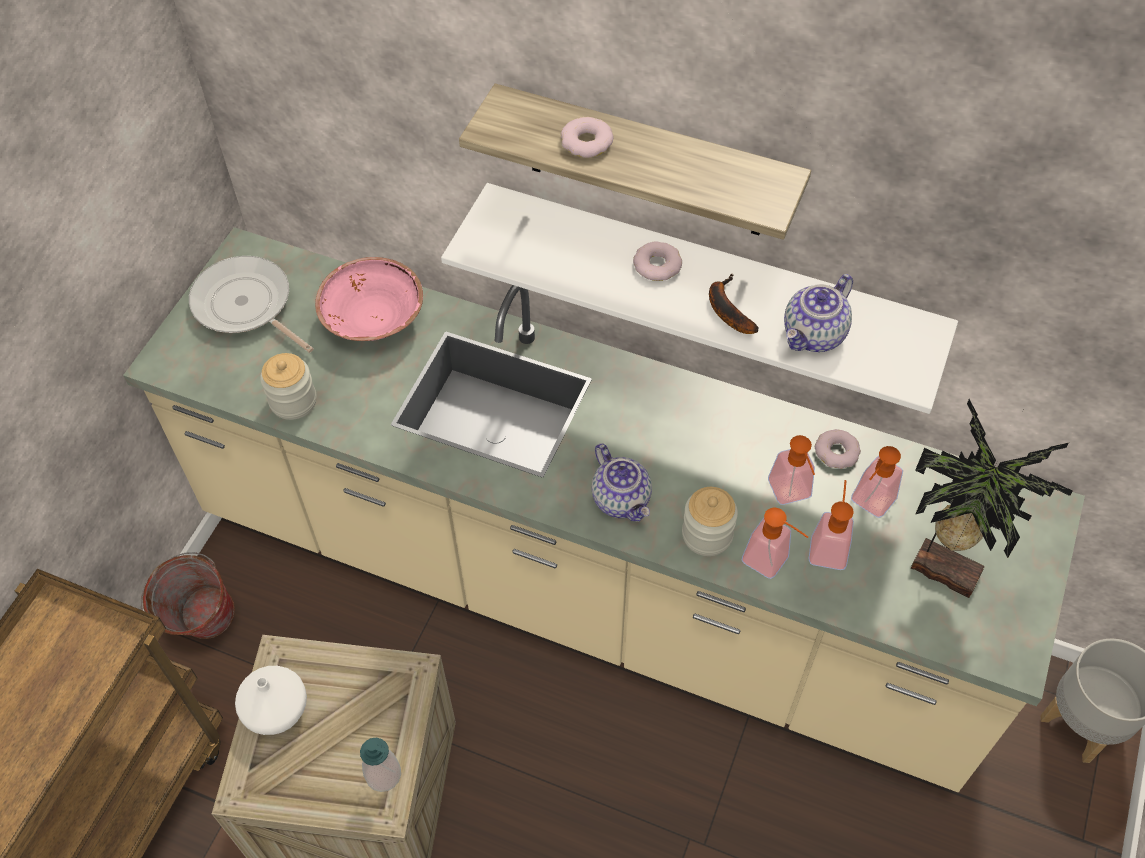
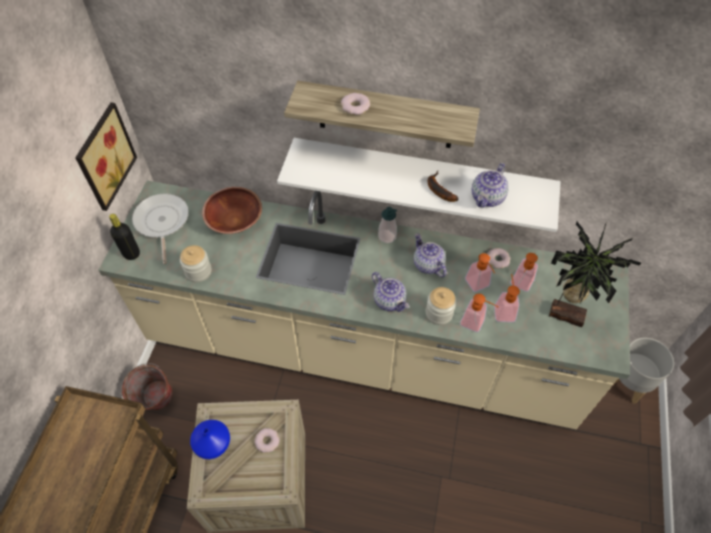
camera: 10 degrees left, 0 degrees up
frying pan [189,256,314,353] -> frying pan turned 45 degrees clockwise [132,193,189,264]
white vase [235,666,307,735] -> blue vase [190,420,230,459]
pink bowl [315,257,423,341] -> brown bowl [202,187,262,234]
soap dispenser [360,738,401,792] -> soap dispenser moved to [378,207,397,243]
donut [633,241,682,281] -> donut moved to [254,428,279,453]
none -> picture [75,102,137,211]
none -> black bottle [109,214,140,260]
none -> teapot [414,233,447,277]

